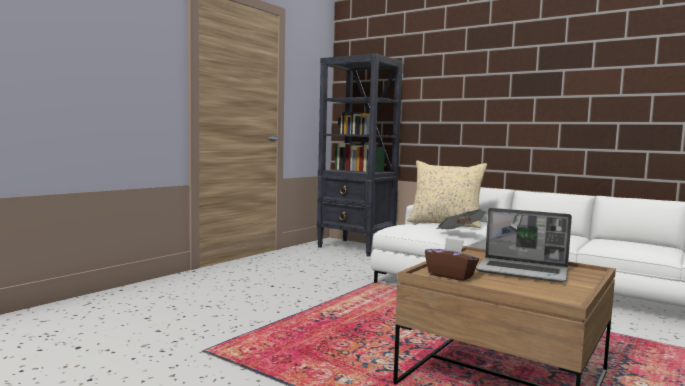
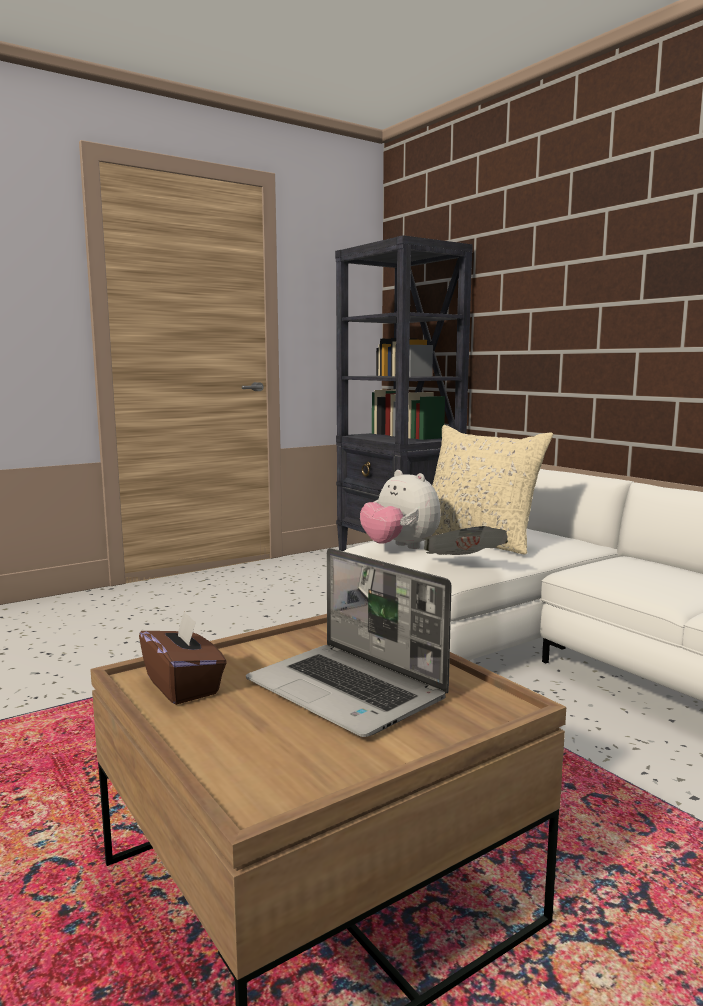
camera: 20 degrees right, 5 degrees up
none -> plush toy [360,470,441,549]

